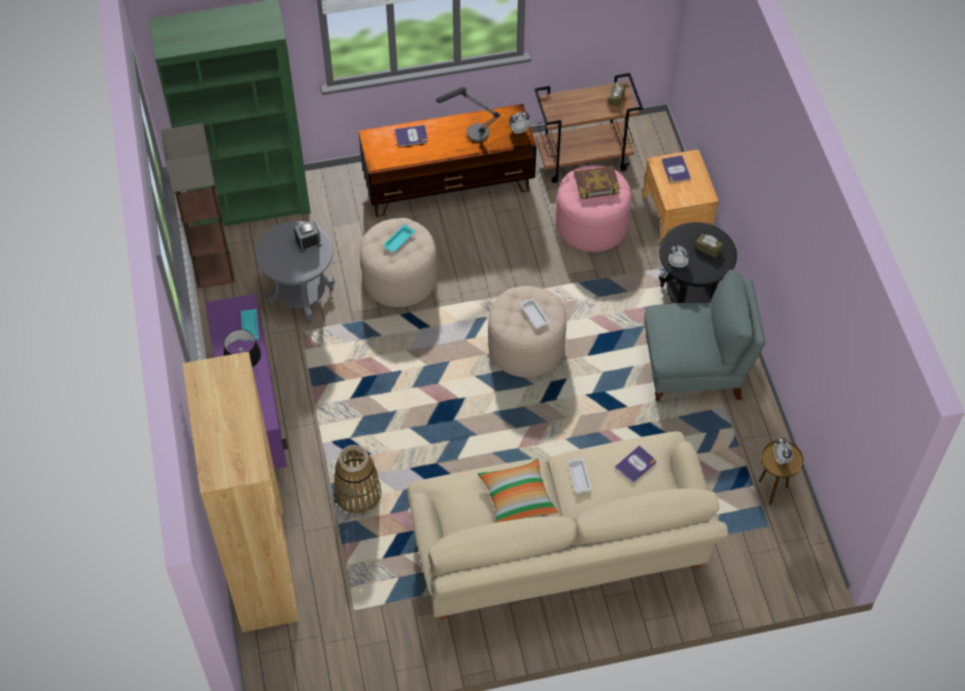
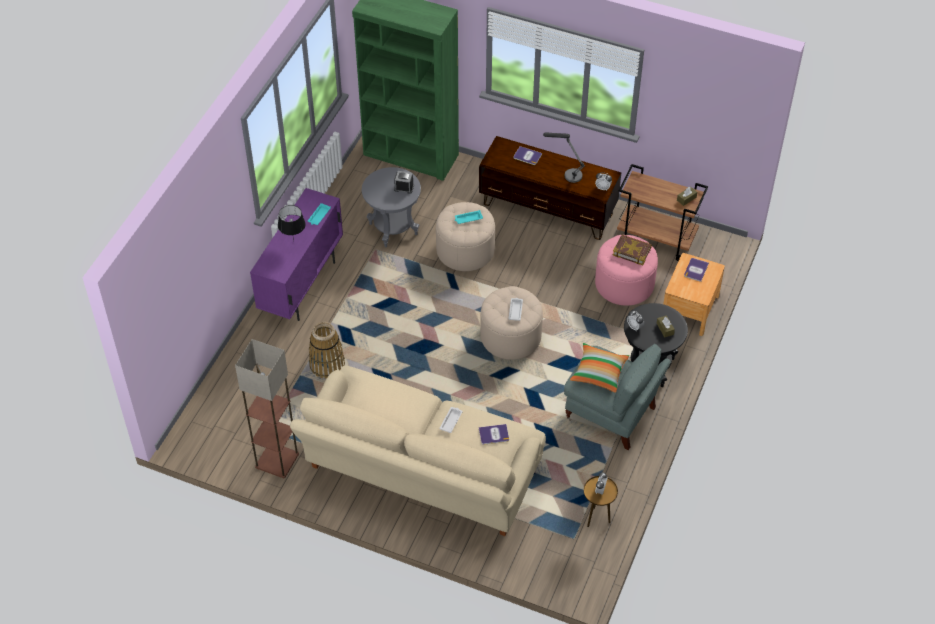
camera: 35 degrees right, 5 degrees down
floor lamp [161,123,235,289] -> floor lamp moved to [235,339,299,478]
brown bookcase [182,352,299,633] -> none
pillow [478,458,558,523] -> pillow moved to [570,343,629,393]

